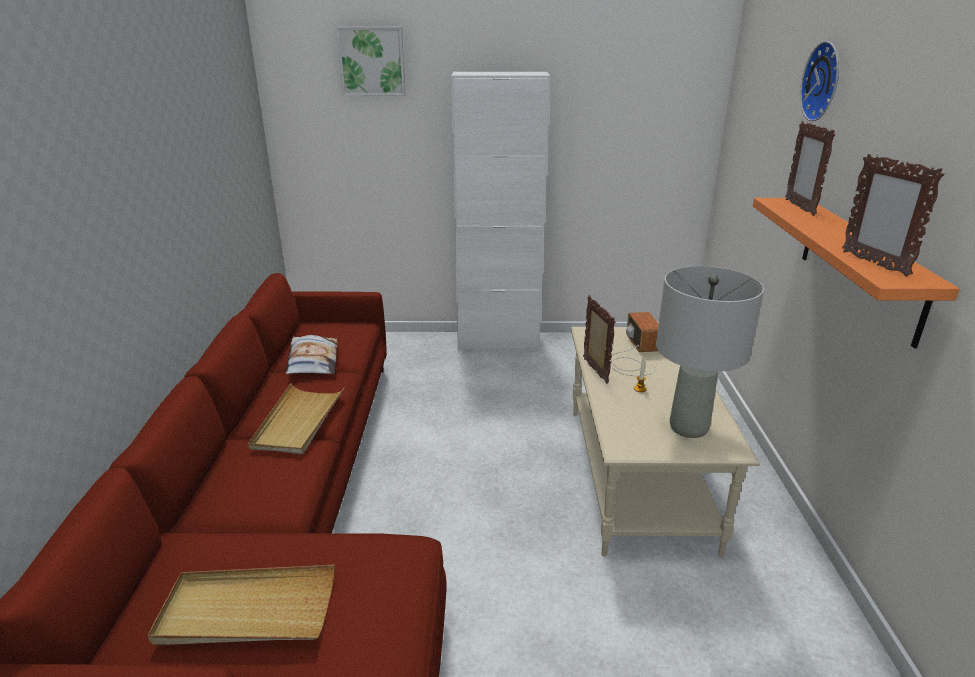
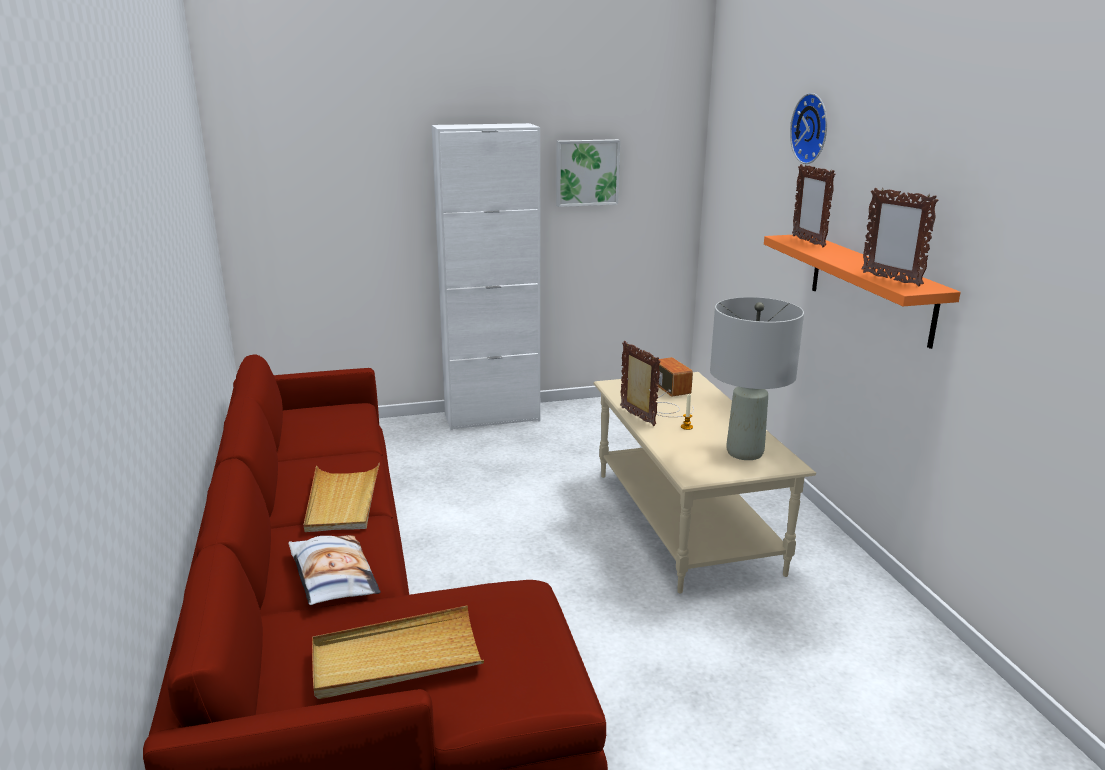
camera: 15 degrees left, 5 degrees down
pillow [286,335,338,374] -> pillow moved to [288,535,380,605]
picture [336,27,406,96] -> picture moved to [556,139,620,207]

